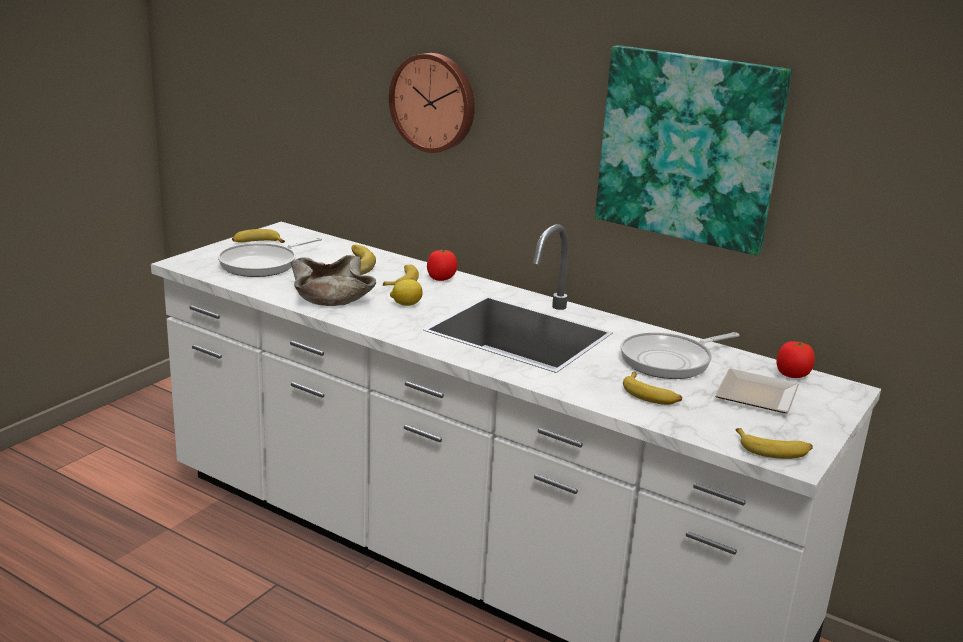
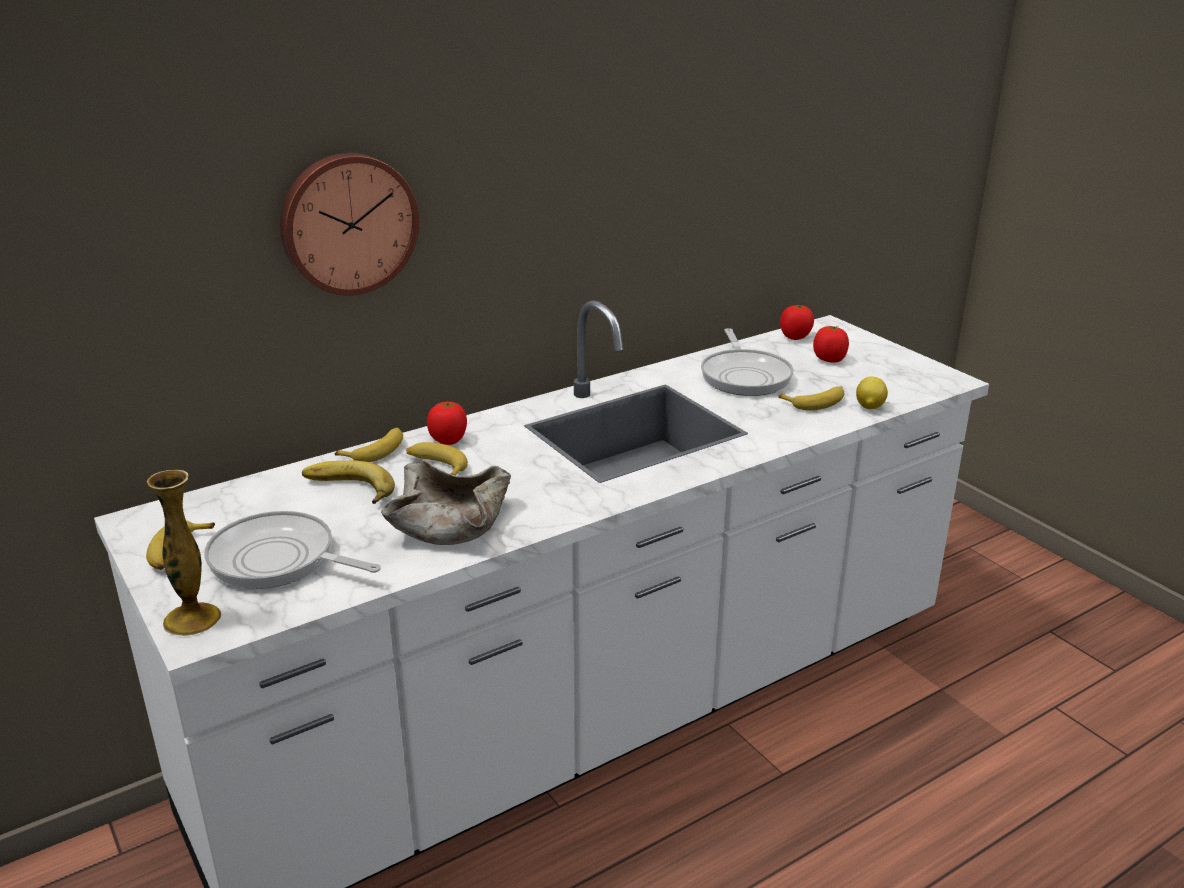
camera: 65 degrees left, 5 degrees up
frying pan [218,237,322,277] -> frying pan turned 135 degrees clockwise [204,511,381,589]
lemon [390,279,423,306] -> lemon moved to [856,376,888,409]
picture [595,45,792,256] -> none
plate [715,369,799,414] -> tomato [813,326,849,363]
banana [736,428,813,459] -> banana moved to [335,427,403,462]
none -> vase [147,470,221,636]

